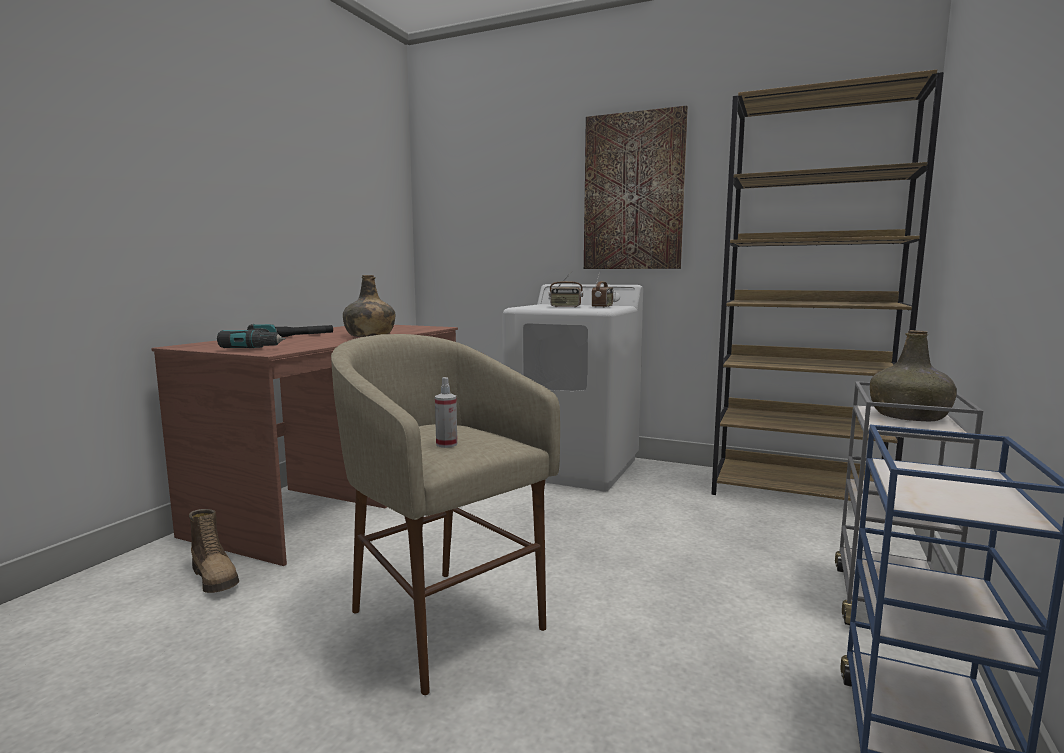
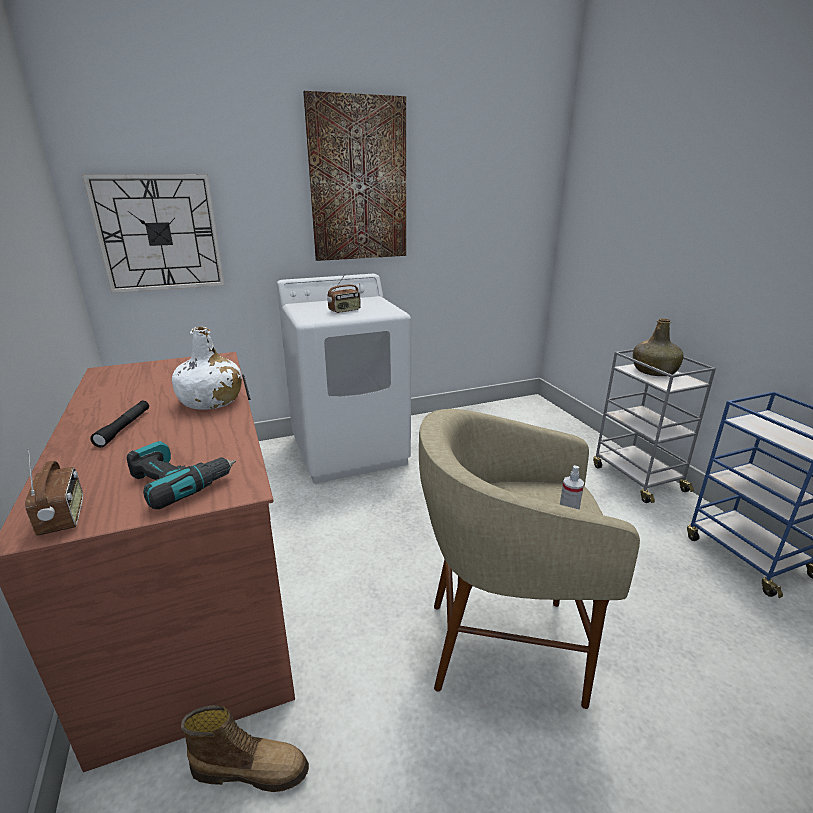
camera: 45 degrees left, 15 degrees up
green bottle [343,275,395,337] -> white bottle [172,327,242,410]
radio [592,271,614,308] -> radio moved to [25,449,83,536]
brown bookcase [711,69,944,501] -> none
none -> wall clock [82,174,225,293]

